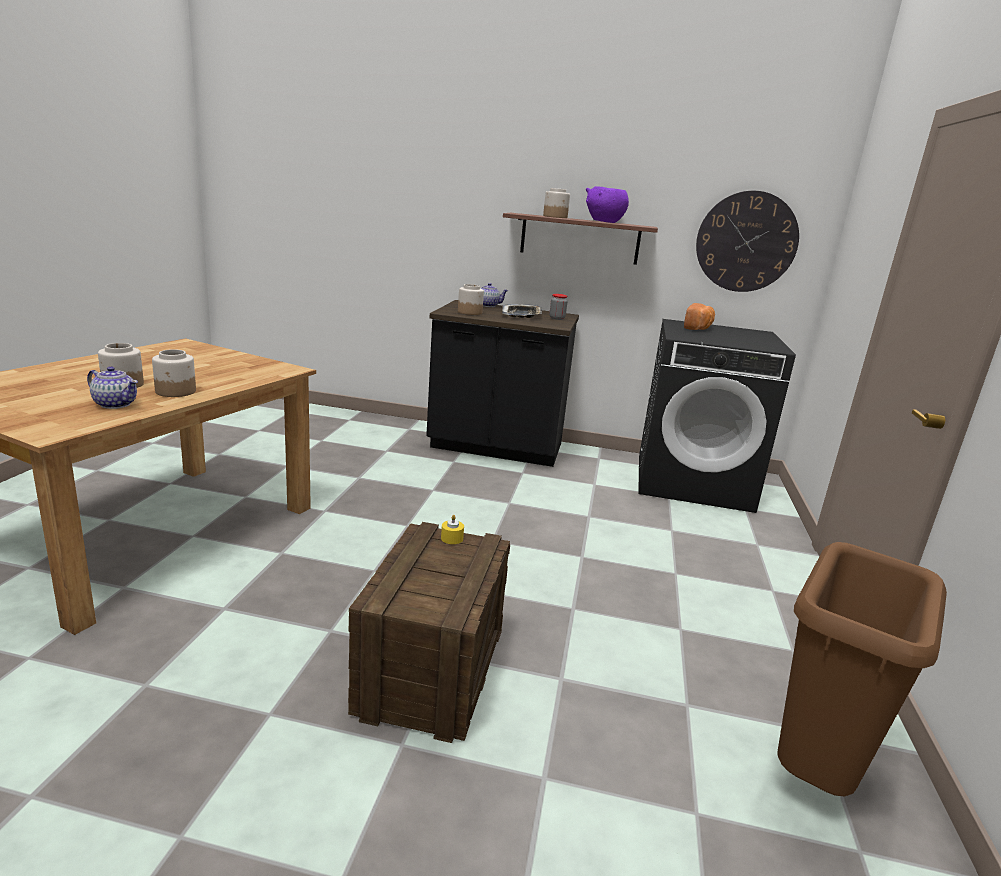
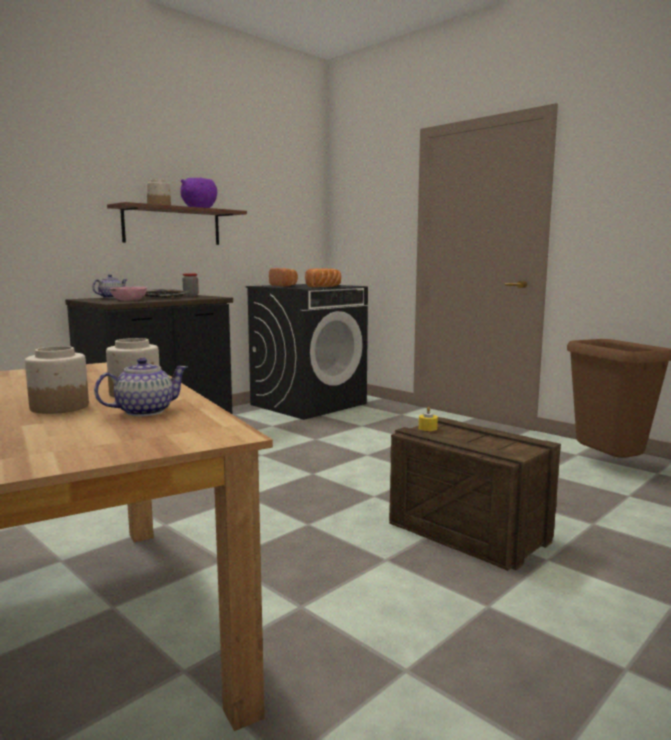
camera: 55 degrees left, 10 degrees down
jar [458,284,484,315] -> pink bowl [110,287,147,301]
wall clock [696,191,799,292] -> none
none -> bread [305,268,341,287]

